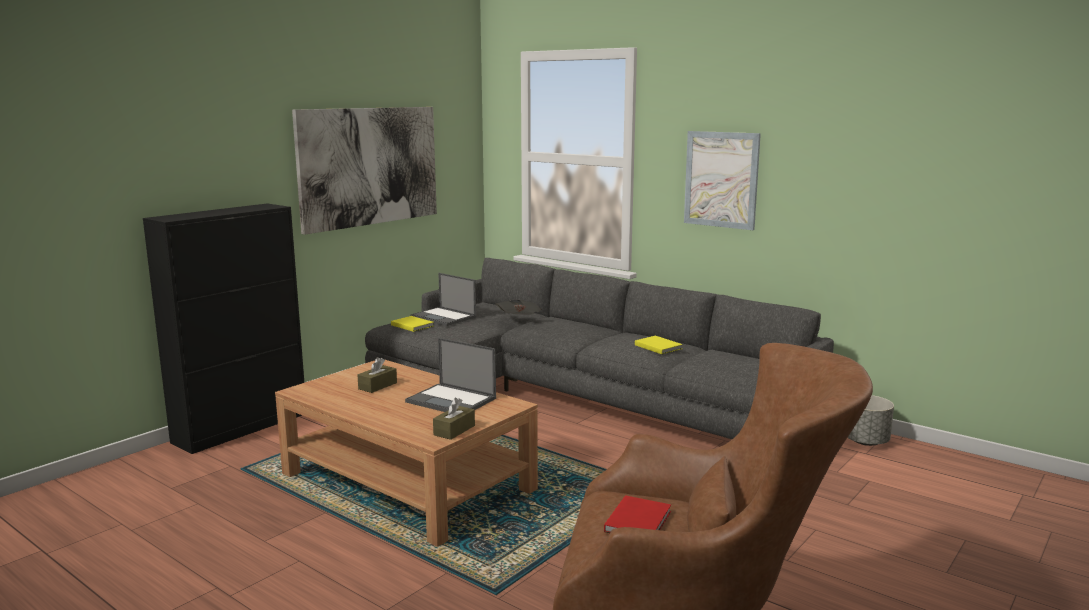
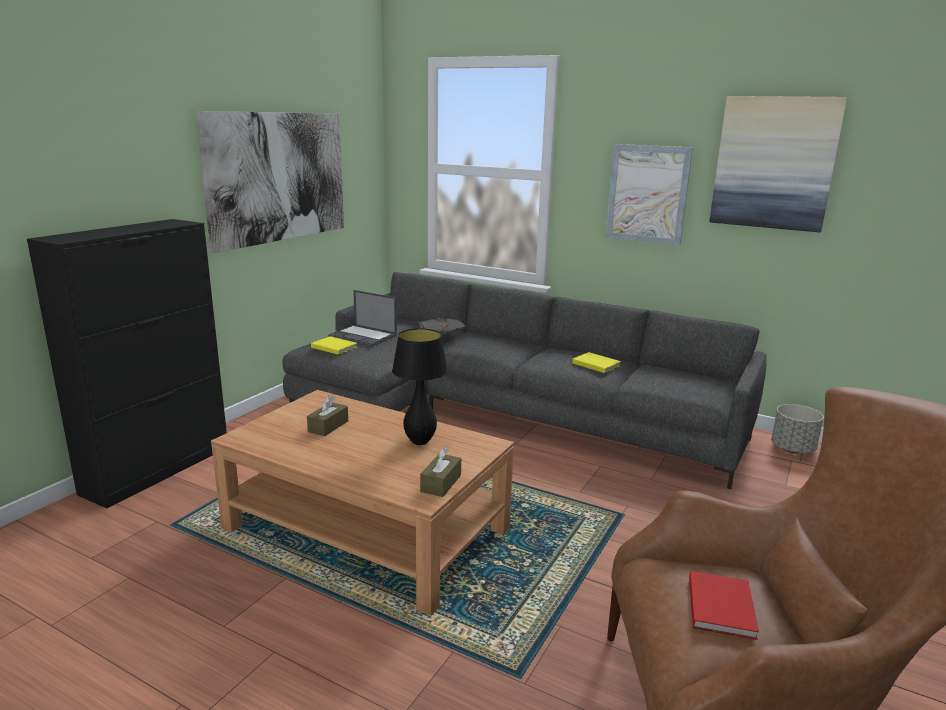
camera: 10 degrees left, 5 degrees up
laptop [405,338,496,412] -> black table lamp [392,328,448,445]
none -> picture [709,96,847,232]

